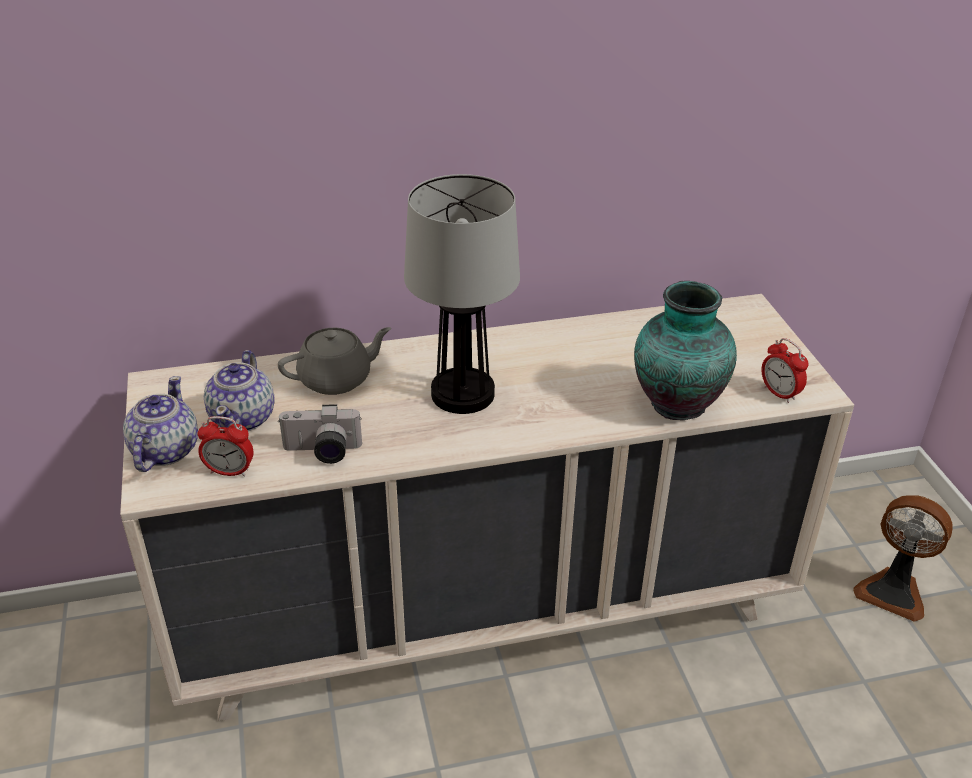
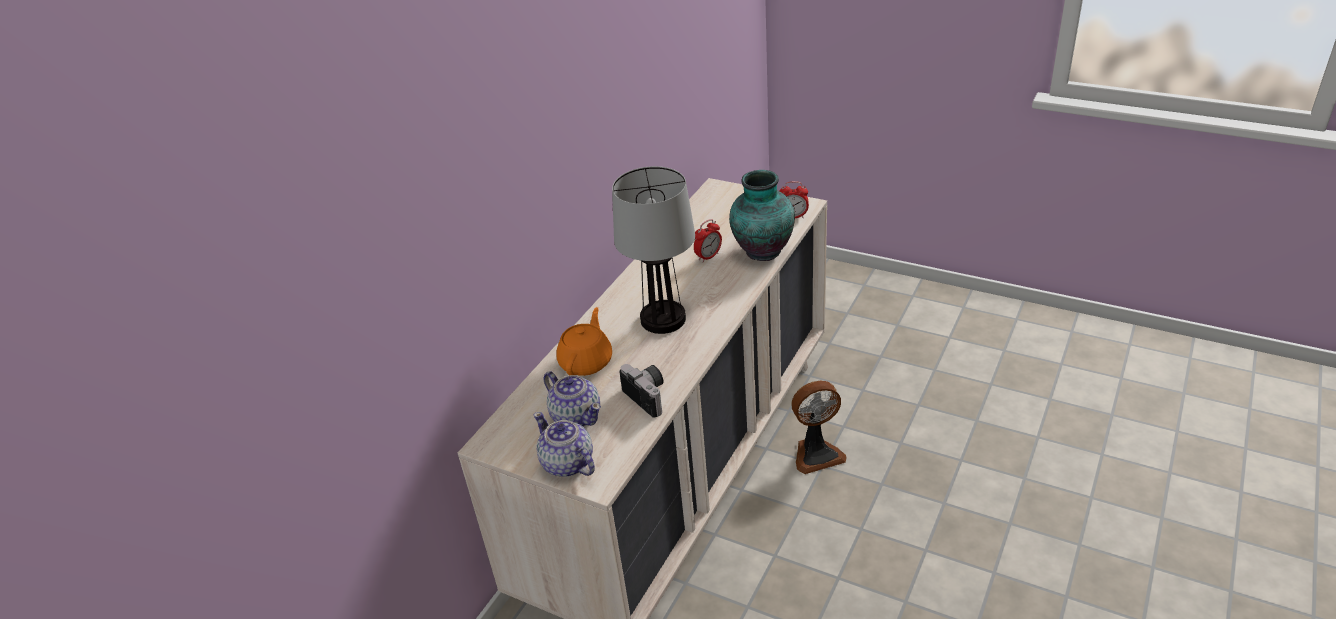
camera: 45 degrees left, 0 degrees up
alarm clock [198,416,253,477] -> alarm clock moved to [694,219,722,262]
grey teapot [278,327,391,395] -> orange teapot [556,307,612,376]
camera [278,404,362,464] -> camera turned 75 degrees counterclockwise [619,364,663,418]
fan [853,495,953,622] -> fan moved to [791,381,847,474]

